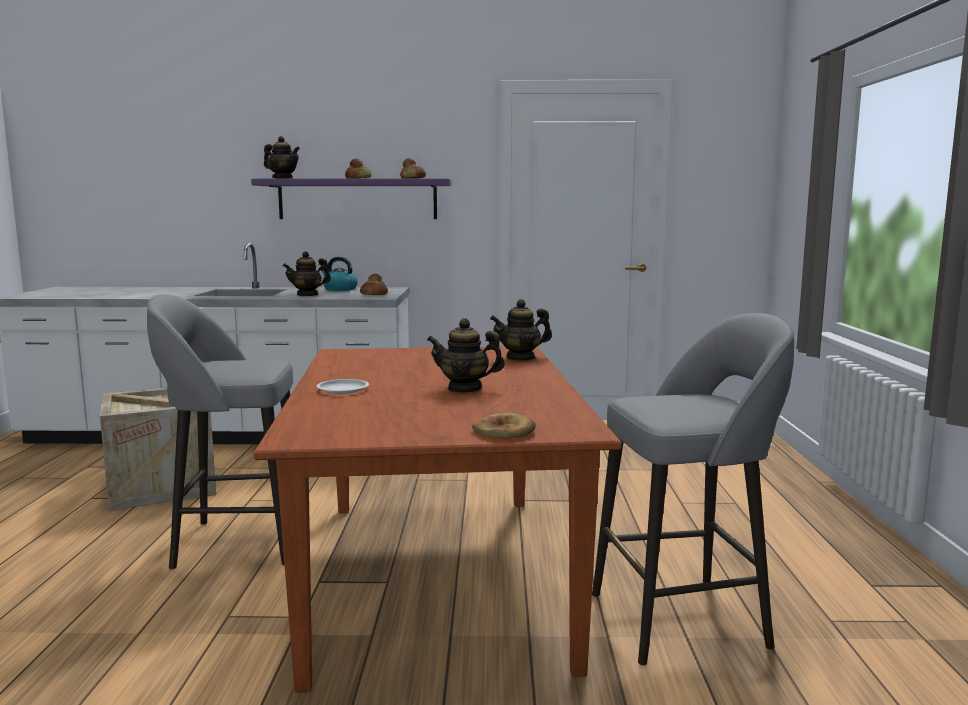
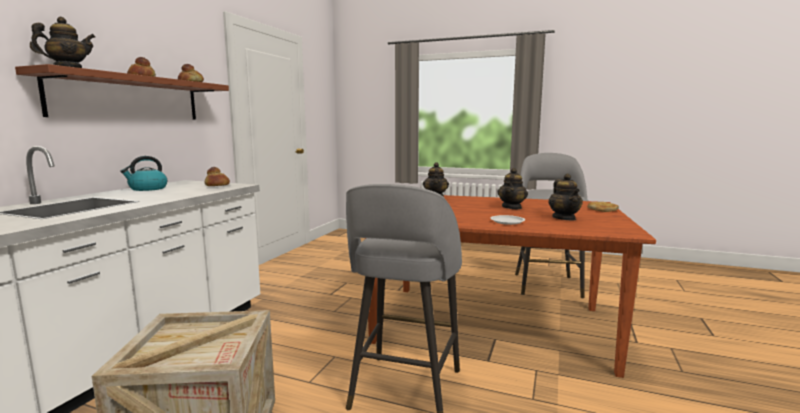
camera: 70 degrees left, 0 degrees up
purple shelf [251,179,451,219] -> brown shelf [15,64,229,119]
teapot [283,251,331,296] -> teapot moved to [548,174,583,220]

